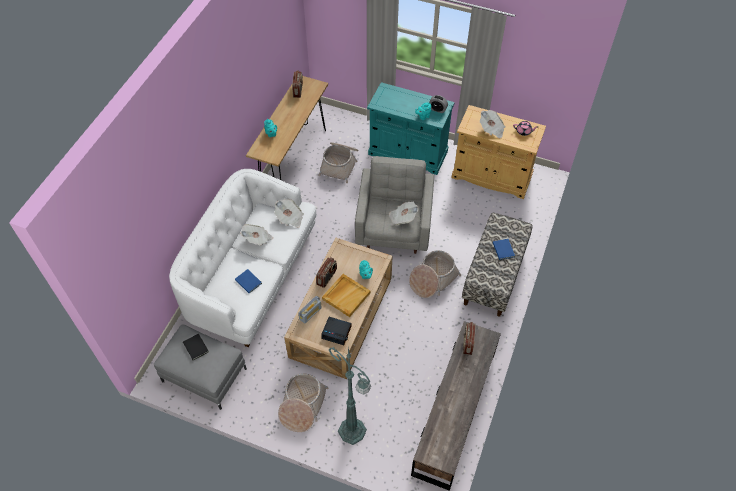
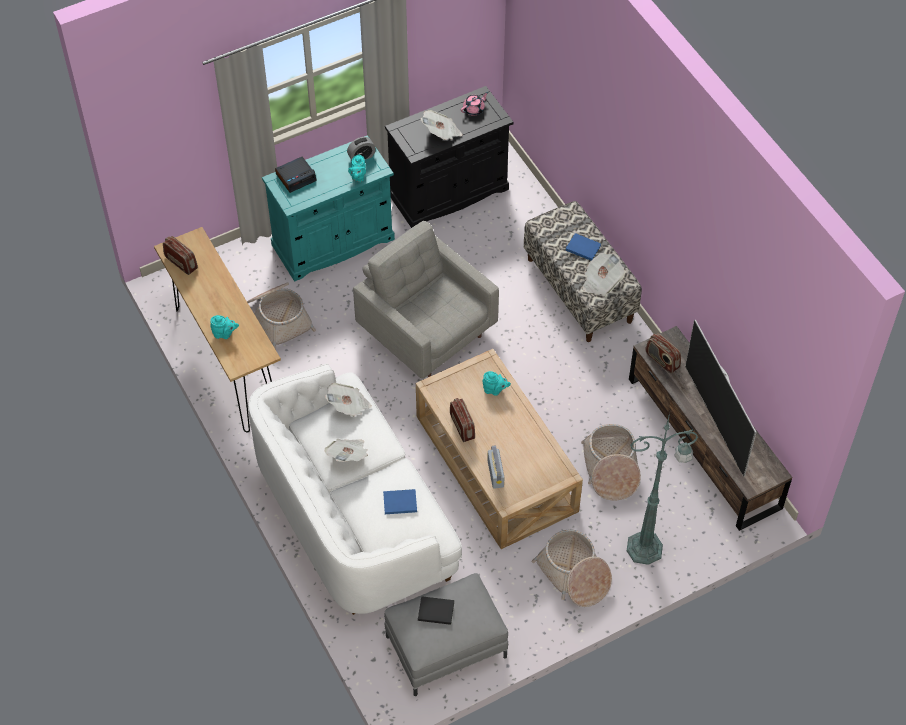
camera: 50 degrees left, 0 degrees up
alarm clock [321,317,352,345] -> alarm clock moved to [275,157,317,193]
beige tray [322,274,370,317] -> none
newspaper [389,202,419,225] -> newspaper moved to [582,253,625,297]
basket [409,250,461,298] -> basket moved to [581,424,641,501]
beige cabinet [452,105,546,199] -> black cabinet [385,86,514,228]
none -> television [685,320,756,477]

